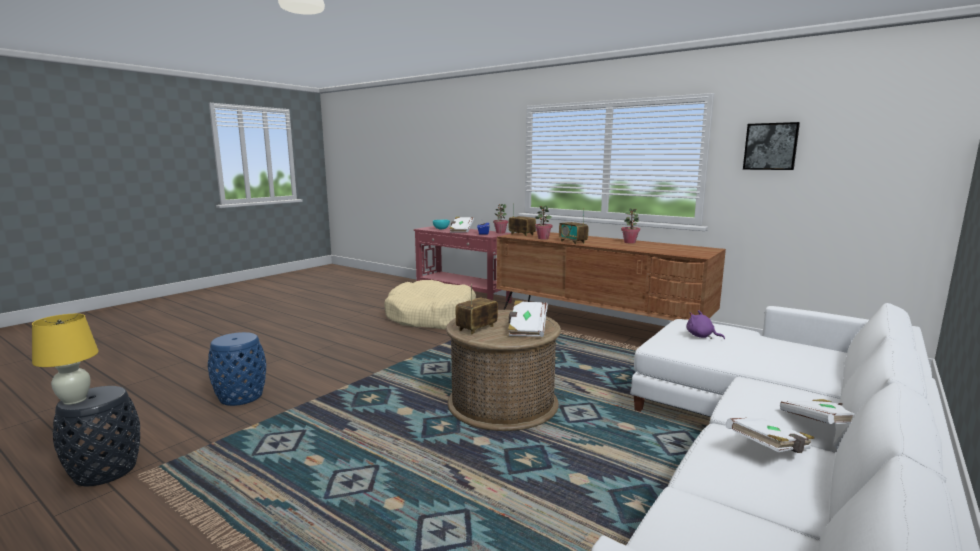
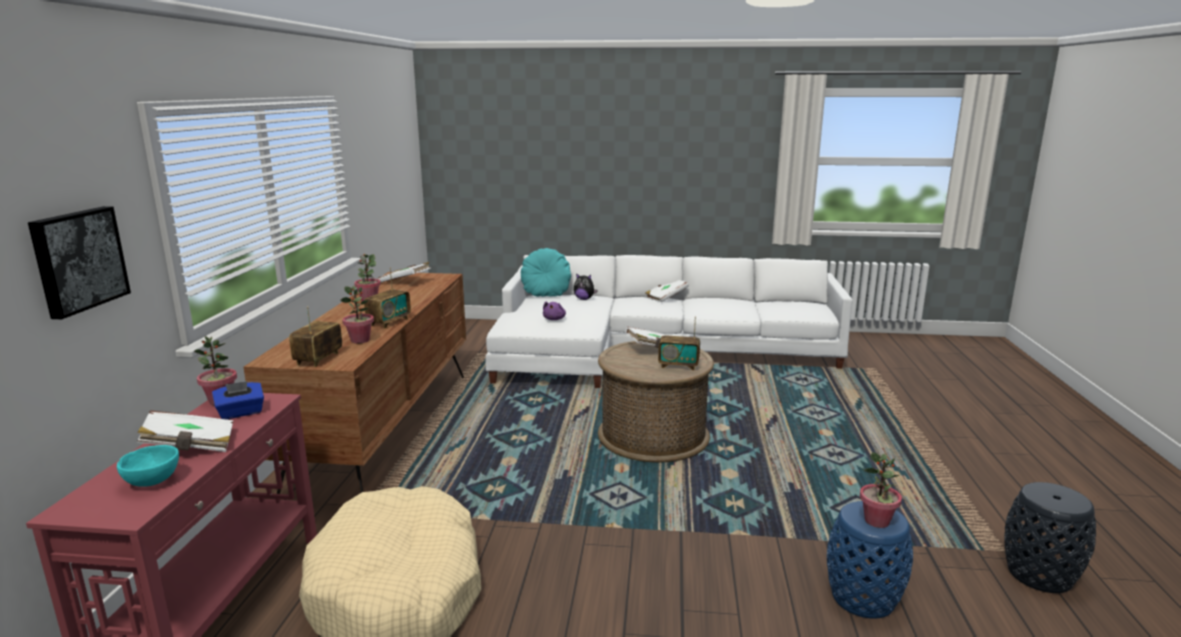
camera: 120 degrees left, 5 degrees up
yellow table lamp [32,314,99,405] -> none
white book [726,418,815,453] -> white book moved to [378,262,431,282]
picture [743,122,800,170] -> picture moved to [28,206,131,319]
none -> turquoise pillow [521,248,571,297]
none -> plush toy [574,273,597,300]
none -> potted plant [860,452,902,528]

